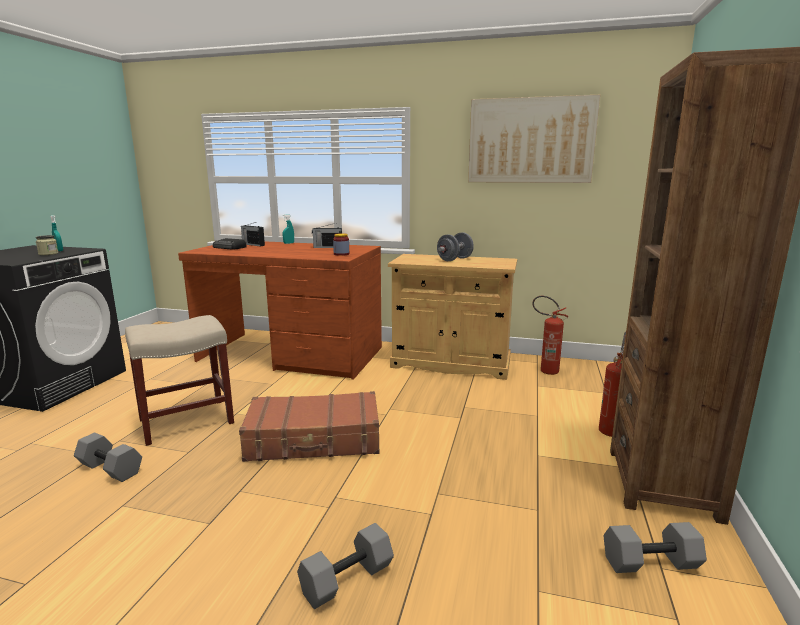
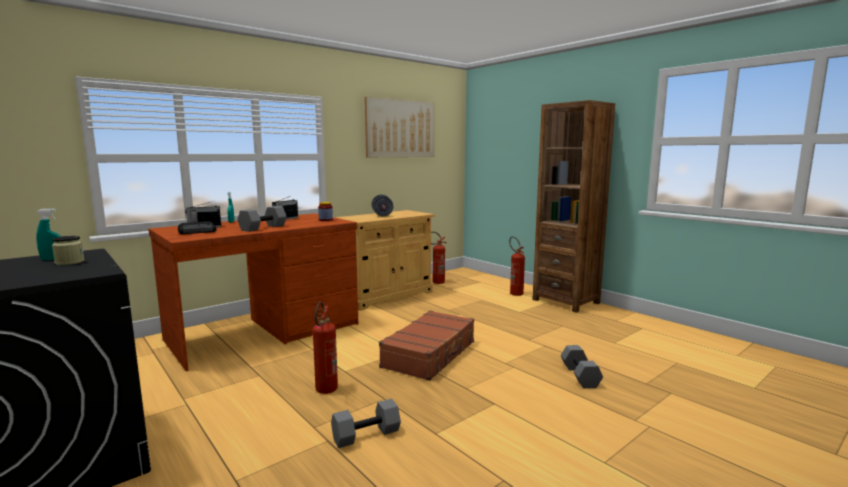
camera: 55 degrees left, 5 degrees down
beige stool [125,315,234,446] -> fire extinguisher [313,302,338,394]
grey dumbbell [604,522,707,573] -> grey dumbbell moved to [237,206,287,232]

